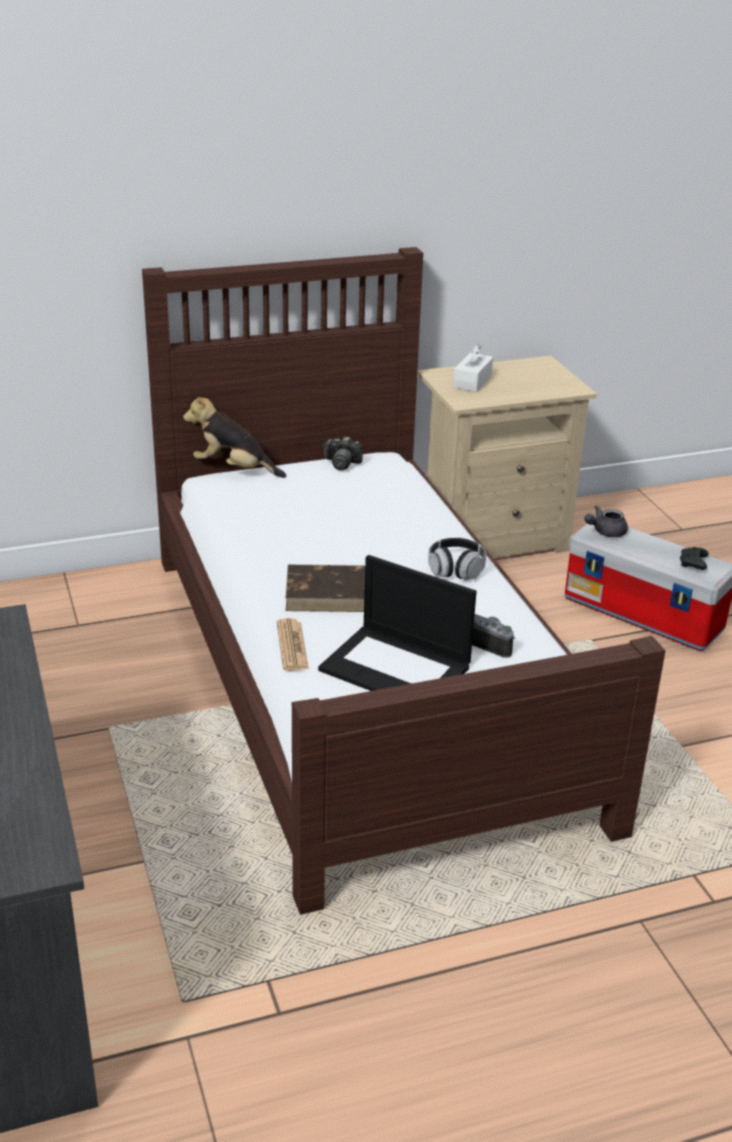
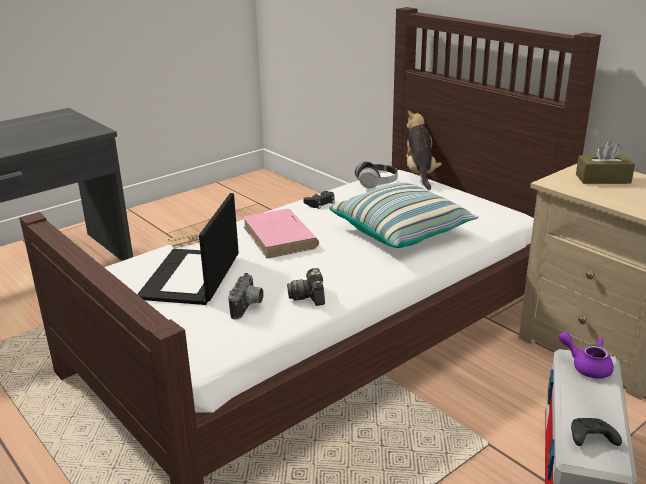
camera: 70 degrees right, 5 degrees down
brown book [286,565,365,612] -> pink book [243,209,319,259]
camera [323,436,363,470] -> camera moved to [287,268,325,306]
headphones [428,538,486,580] -> headphones moved to [355,161,398,188]
white tissue box [453,344,493,392] -> brown tissue box [576,141,635,184]
grey teapot [584,505,628,537] -> purple teapot [559,332,614,379]
none -> black game controller [303,191,335,209]
none -> pillow [329,183,479,248]

